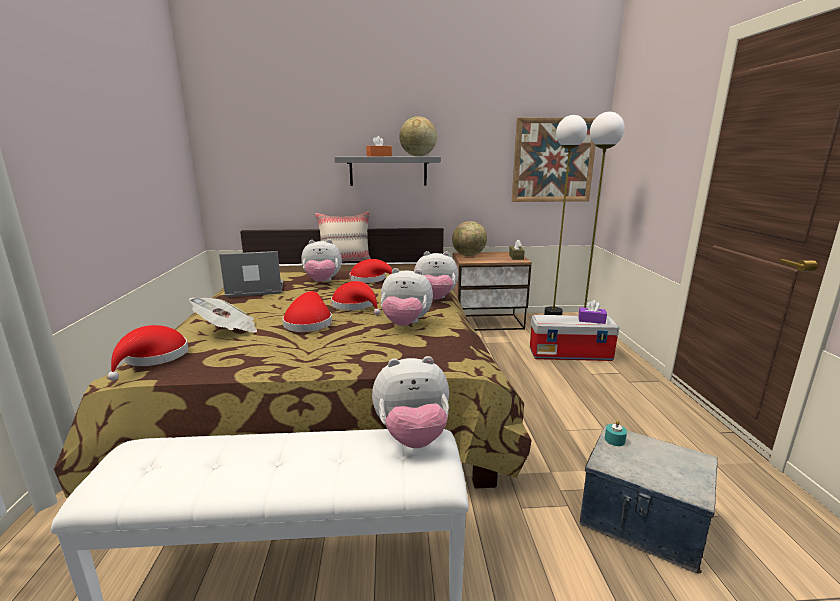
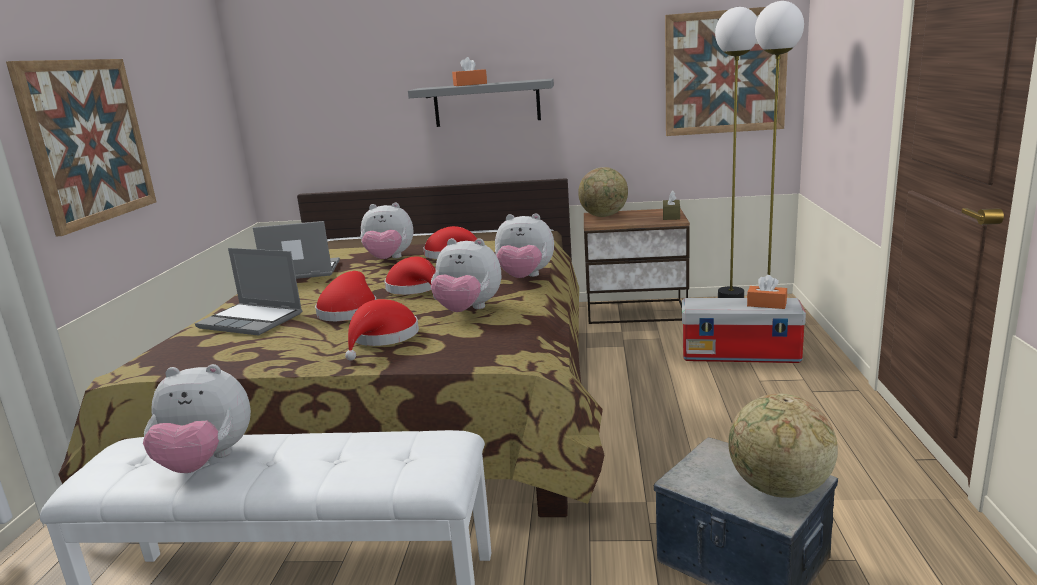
camera: 10 degrees right, 0 degrees up
red hat [108,325,188,381] -> red hat moved to [345,299,419,361]
newspaper [189,298,257,332] -> laptop [195,248,302,336]
beige pillow [315,211,371,262] -> none
plush toy [372,356,449,448] -> plush toy moved to [143,364,251,473]
globe [399,116,437,156] -> globe moved to [728,393,838,498]
purple tissue box [578,300,607,324] -> orange tissue box [747,275,787,309]
turquoise candle [605,420,627,446] -> none
none -> picture [6,59,156,236]

